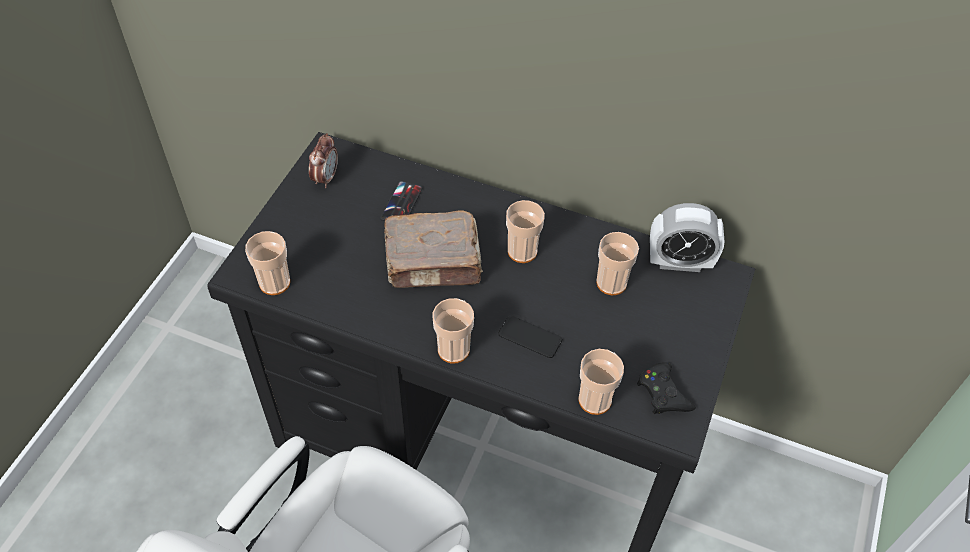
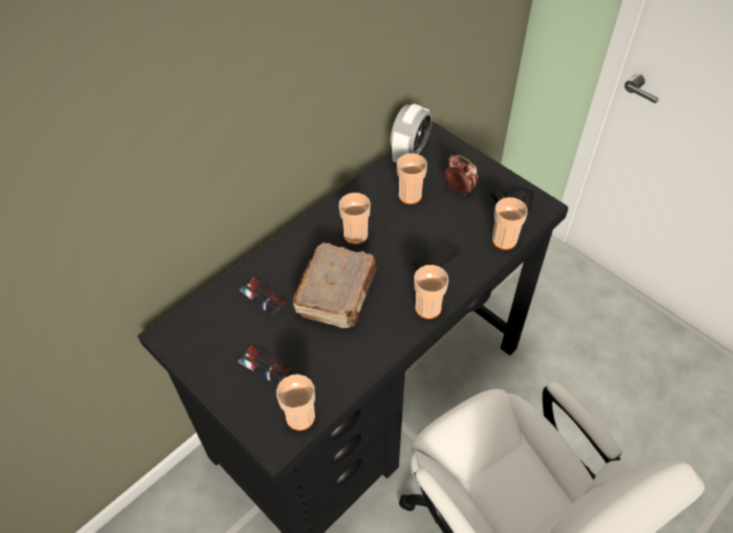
camera: 65 degrees left, 0 degrees up
alarm clock [309,133,338,188] -> alarm clock moved to [445,155,478,196]
none -> phone [237,345,292,387]

